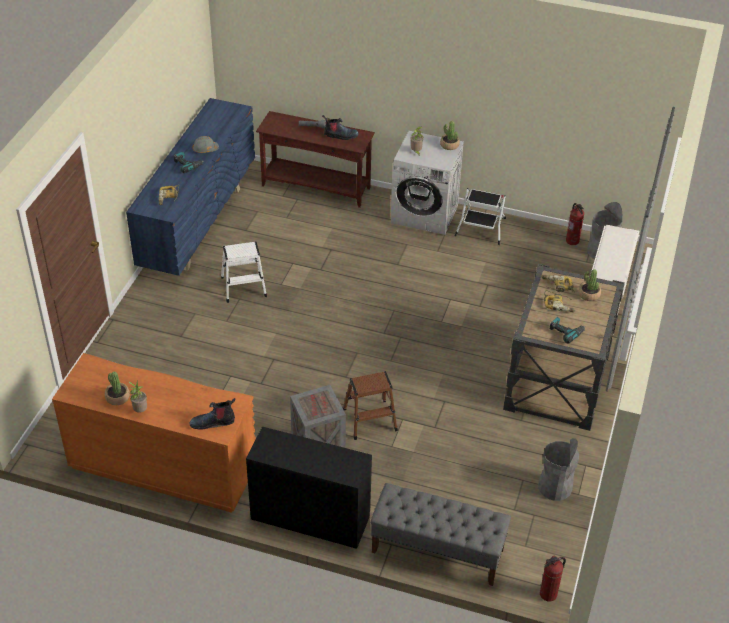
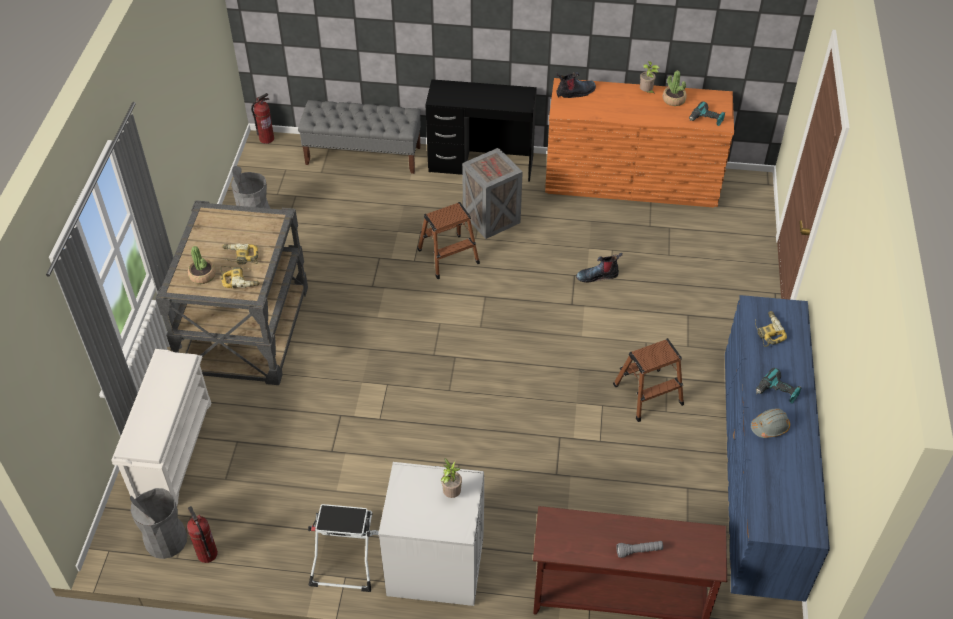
camera: 170 degrees right, 5 degrees up
white step ladder [221,241,267,303] -> brown step ladder [613,338,684,422]
boot [322,115,359,140] -> boot moved to [576,253,623,282]
potted plant [440,121,460,150] -> none
power drill [550,317,585,344] -> power drill moved to [689,101,725,126]

